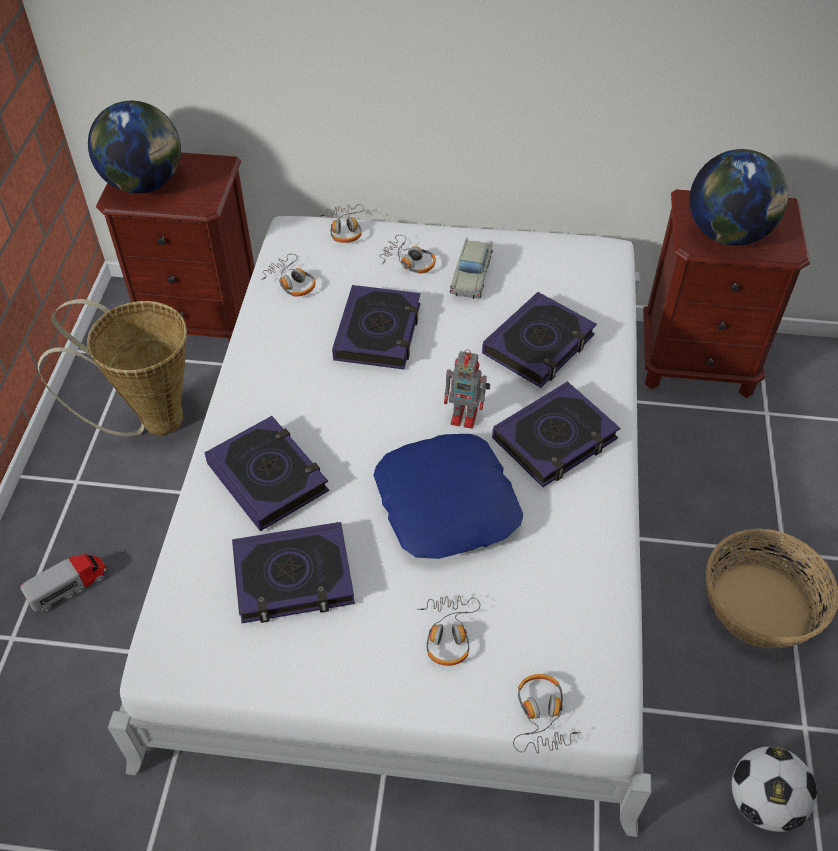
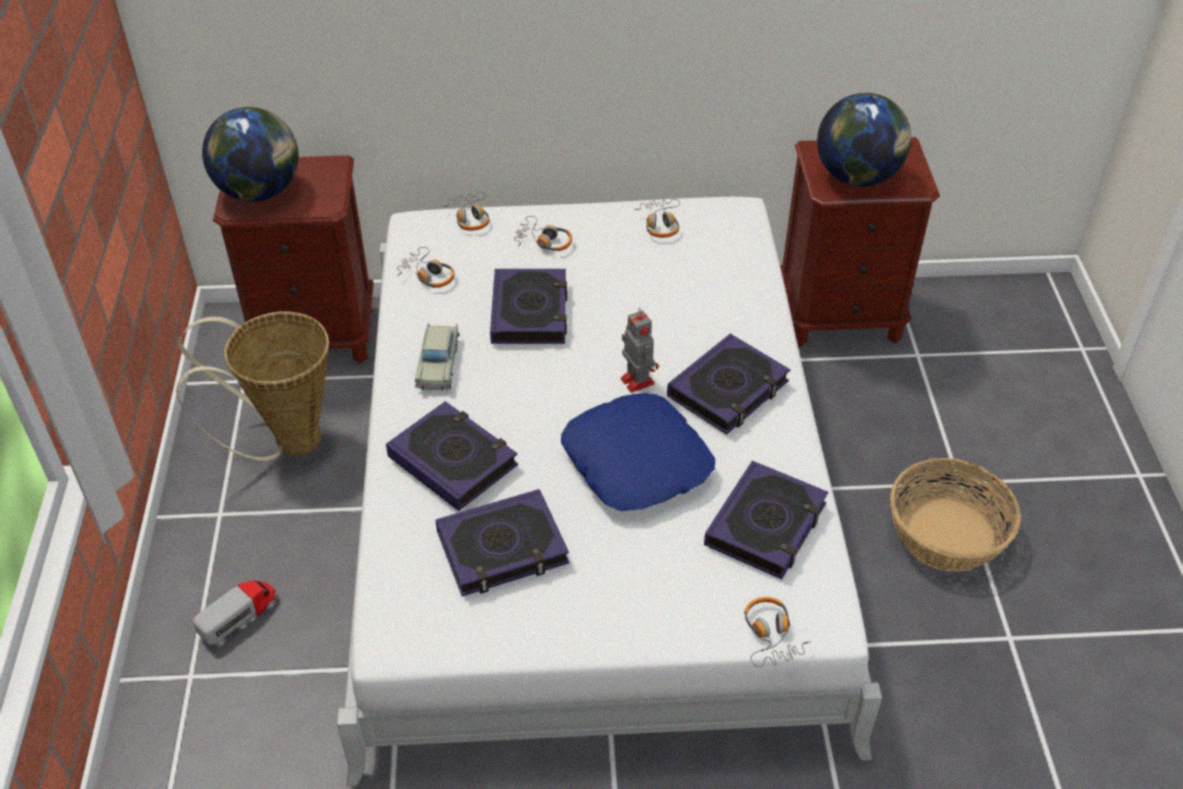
camera: 10 degrees left, 5 degrees down
headphones [417,595,480,666] -> headphones moved to [633,199,680,238]
toy robot [444,349,490,429] -> toy robot turned 120 degrees counterclockwise [621,308,659,393]
beige toy car [450,238,493,299] -> beige toy car moved to [415,323,459,391]
book [482,292,597,388] -> book moved to [704,461,828,579]
football [731,747,817,832] -> none

